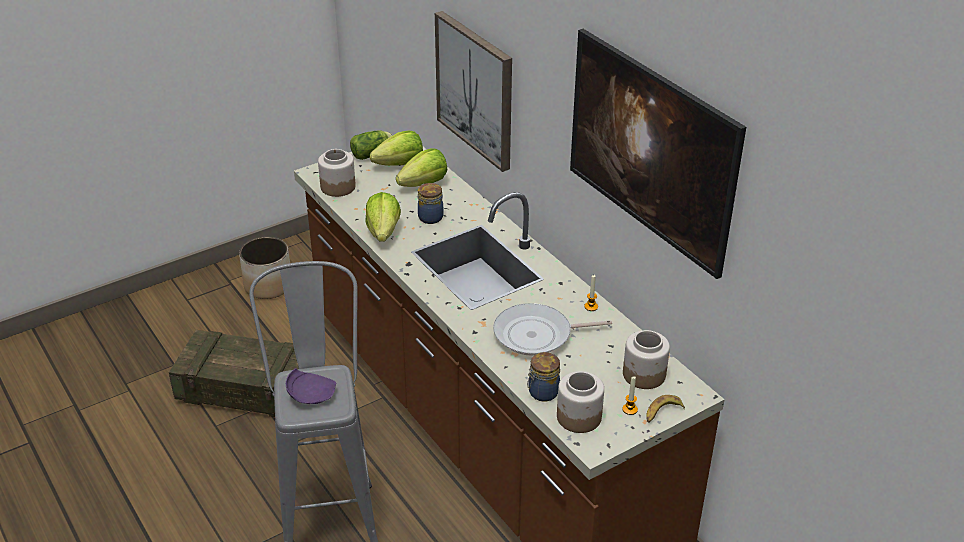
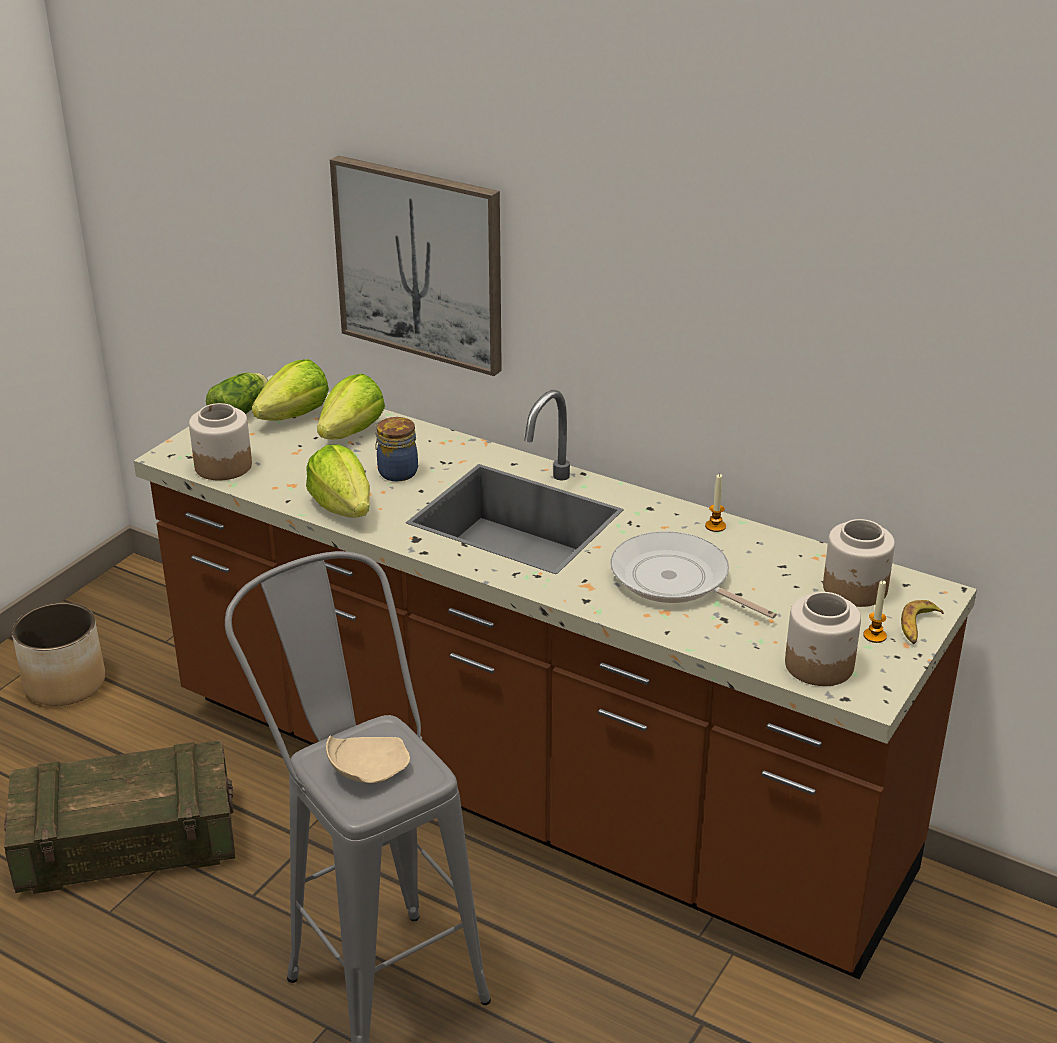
camera: 25 degrees left, 5 degrees down
purple plate [286,368,336,404] -> beige plate [326,735,410,783]
frying pan [493,303,612,356] -> frying pan turned 75 degrees clockwise [610,531,777,619]
jar [527,352,560,402] -> none
picture [570,29,746,279] -> none

